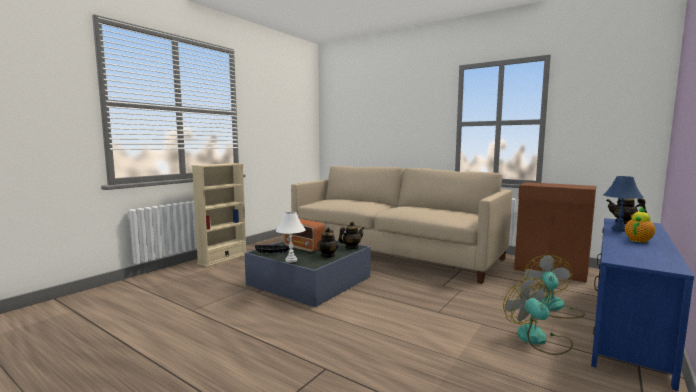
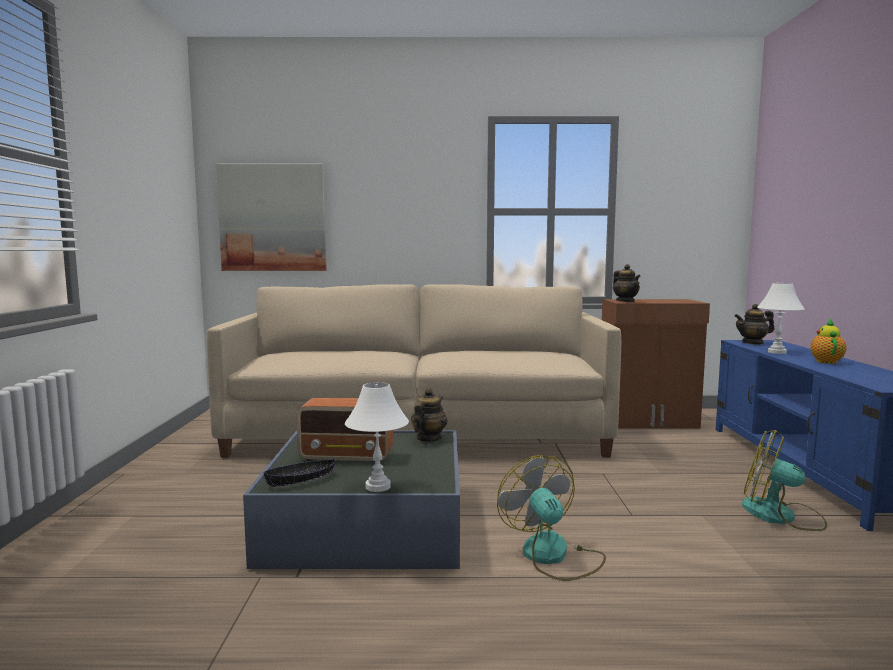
camera: 35 degrees left, 0 degrees up
beige bookcase [191,163,246,267] -> none
teapot [317,227,339,258] -> teapot moved to [613,264,641,302]
fan [524,255,585,319] -> fan moved to [497,455,606,581]
blue table lamp [603,176,644,232] -> white table lamp [757,283,805,354]
none -> picture [216,164,327,271]

